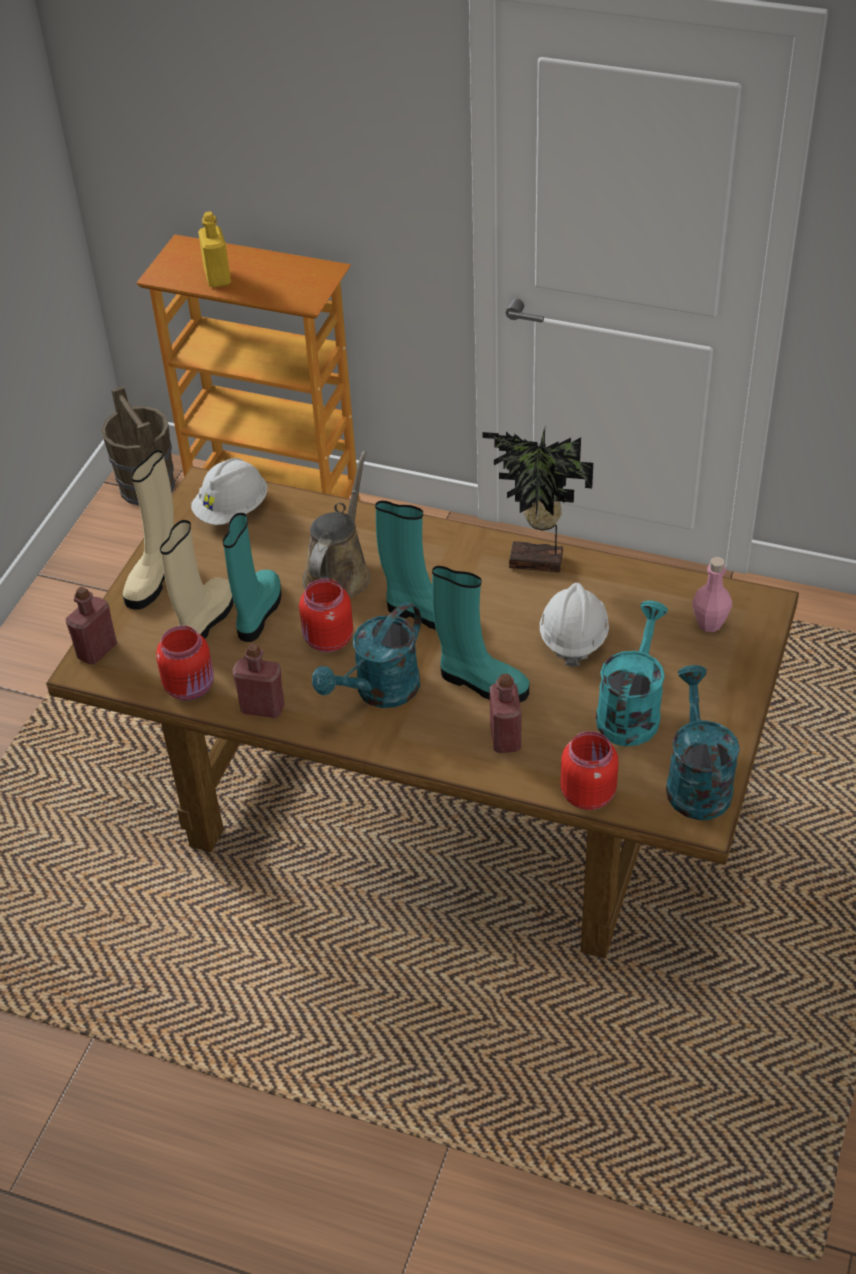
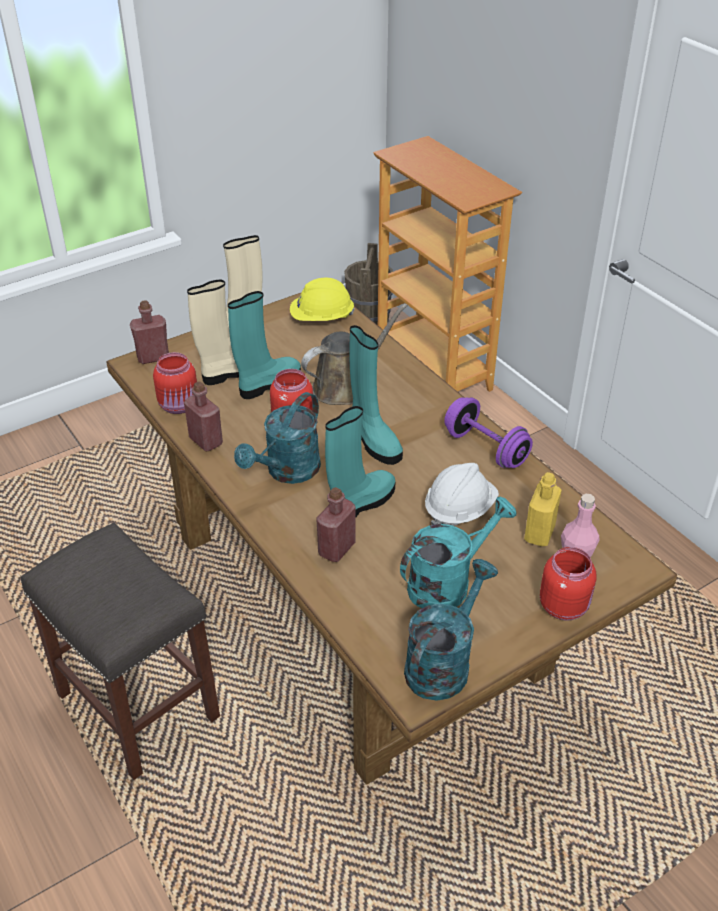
camera: 35 degrees right, 5 degrees down
white hard hat [191,458,267,525] -> yellow hard hat [290,278,355,321]
yellow bottle [198,211,231,288] -> yellow bottle moved to [524,472,562,546]
turquoise watering can [312,602,421,708] -> turquoise watering can turned 45 degrees counterclockwise [234,392,321,484]
turquoise boot [432,566,529,702] -> turquoise boot turned 105 degrees counterclockwise [325,406,395,517]
potted plant [483,429,593,572] -> purple dumbbell [444,398,533,468]
red jar [561,731,618,810] -> red jar moved to [540,547,596,621]
none -> grey stool [21,522,220,780]

